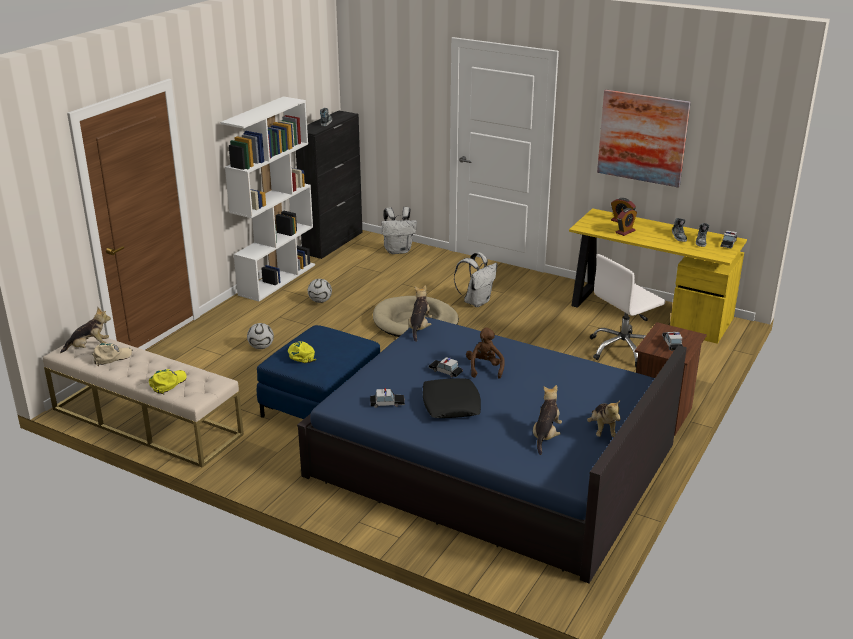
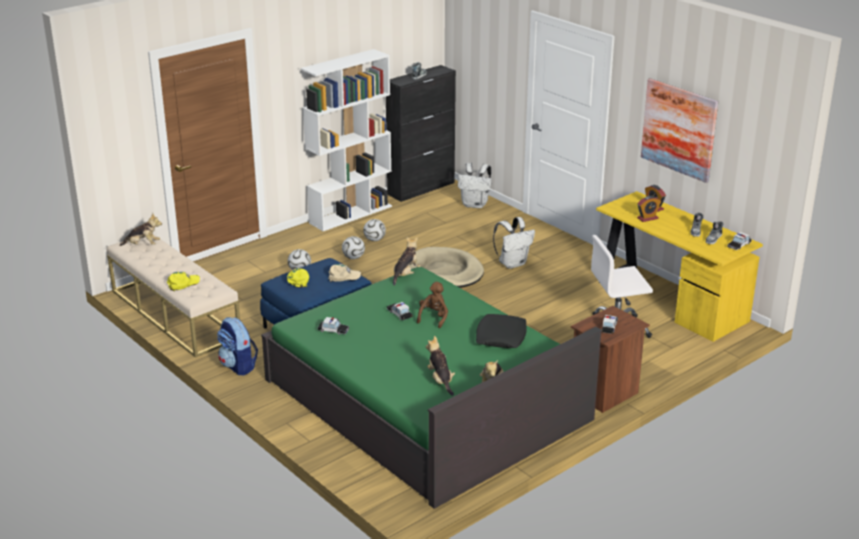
camera: 20 degrees right, 0 degrees up
beige cap [92,343,132,366] -> beige cap moved to [328,264,361,282]
blue bed [297,317,687,583] -> green bed [261,267,602,509]
black pillow [423,378,481,418] -> black pillow moved to [476,314,527,348]
plush toy [533,385,562,455] -> plush toy turned 60 degrees counterclockwise [426,336,455,396]
none -> backpack [217,317,258,375]
none -> football [342,236,365,259]

